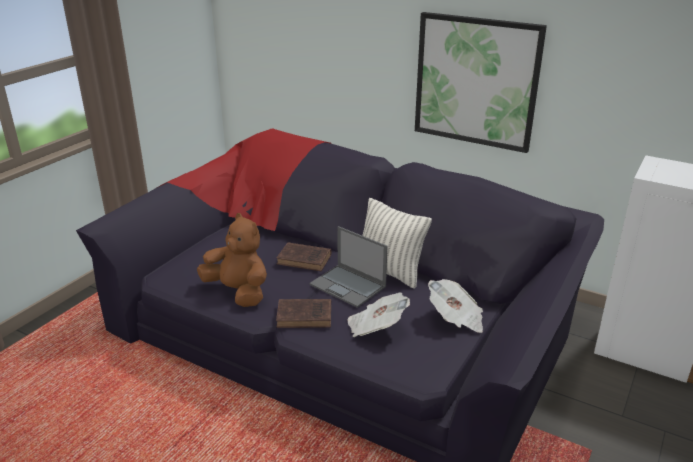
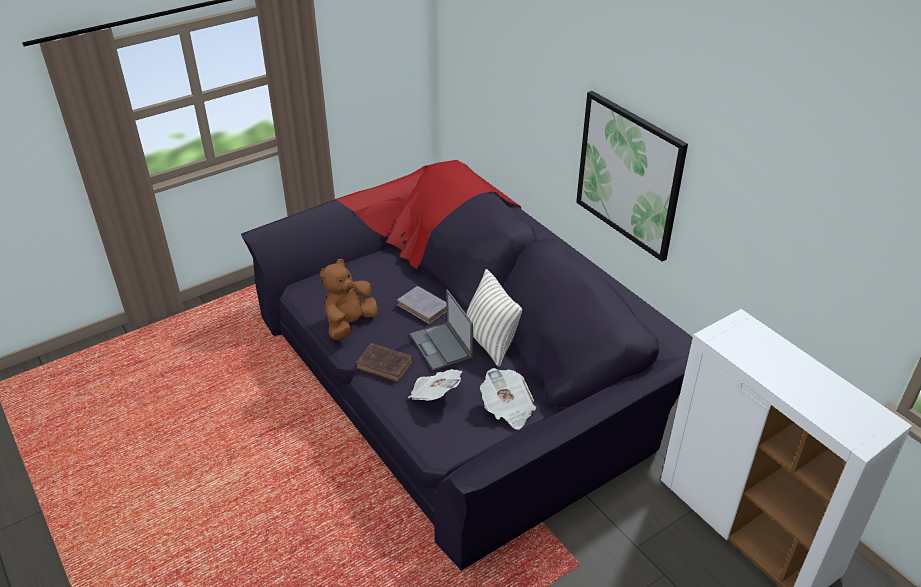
camera: 25 degrees right, 10 degrees up
brown plush toy [197,213,267,307] -> brown plush toy turned 120 degrees counterclockwise [320,259,378,340]
brown book [277,242,331,271] -> grey book [397,286,447,324]

